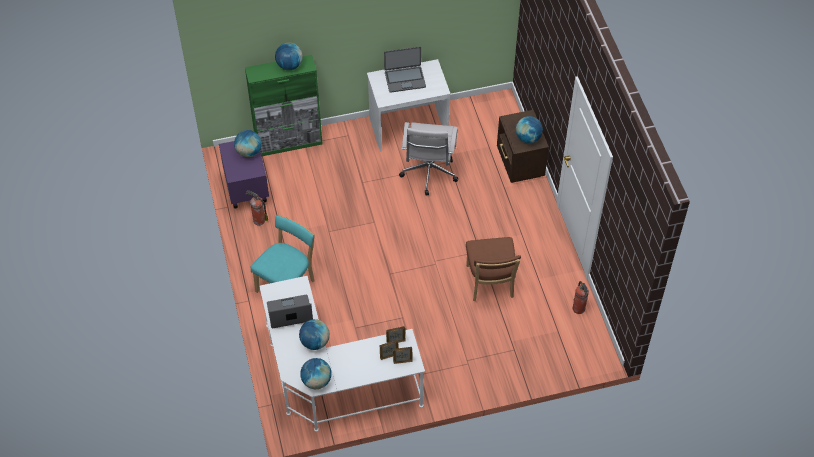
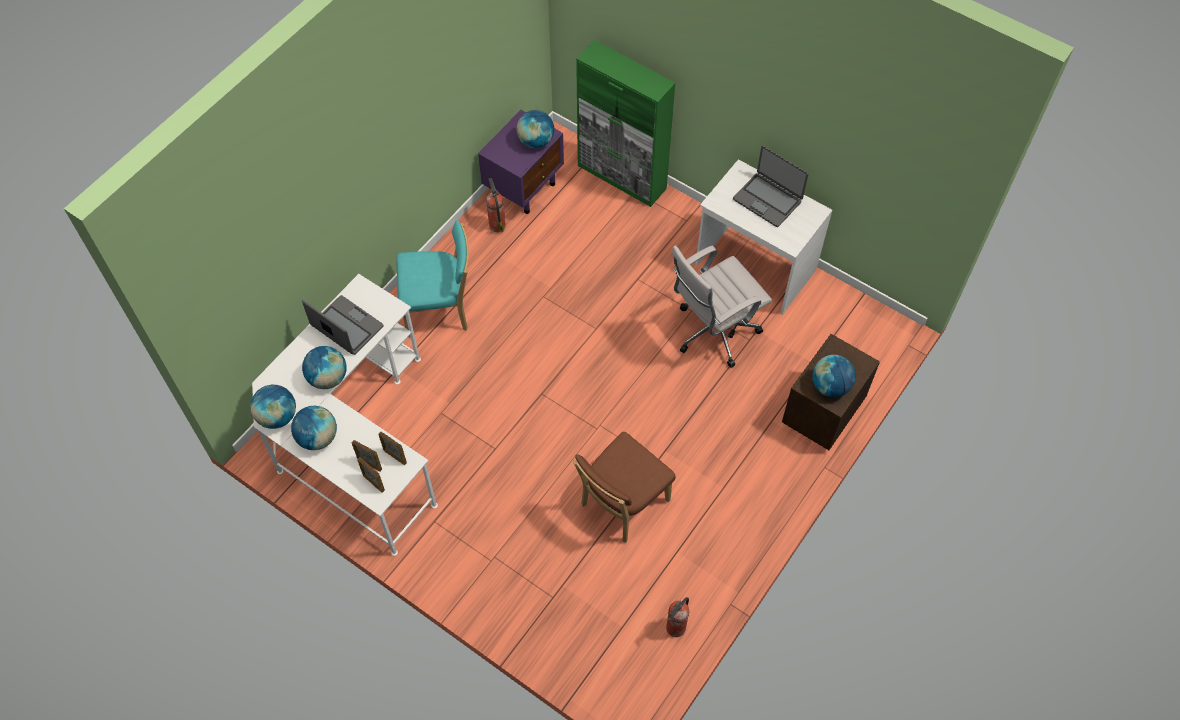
camera: 50 degrees right, 5 degrees up
globe [275,42,303,70] -> globe moved to [291,406,337,450]

